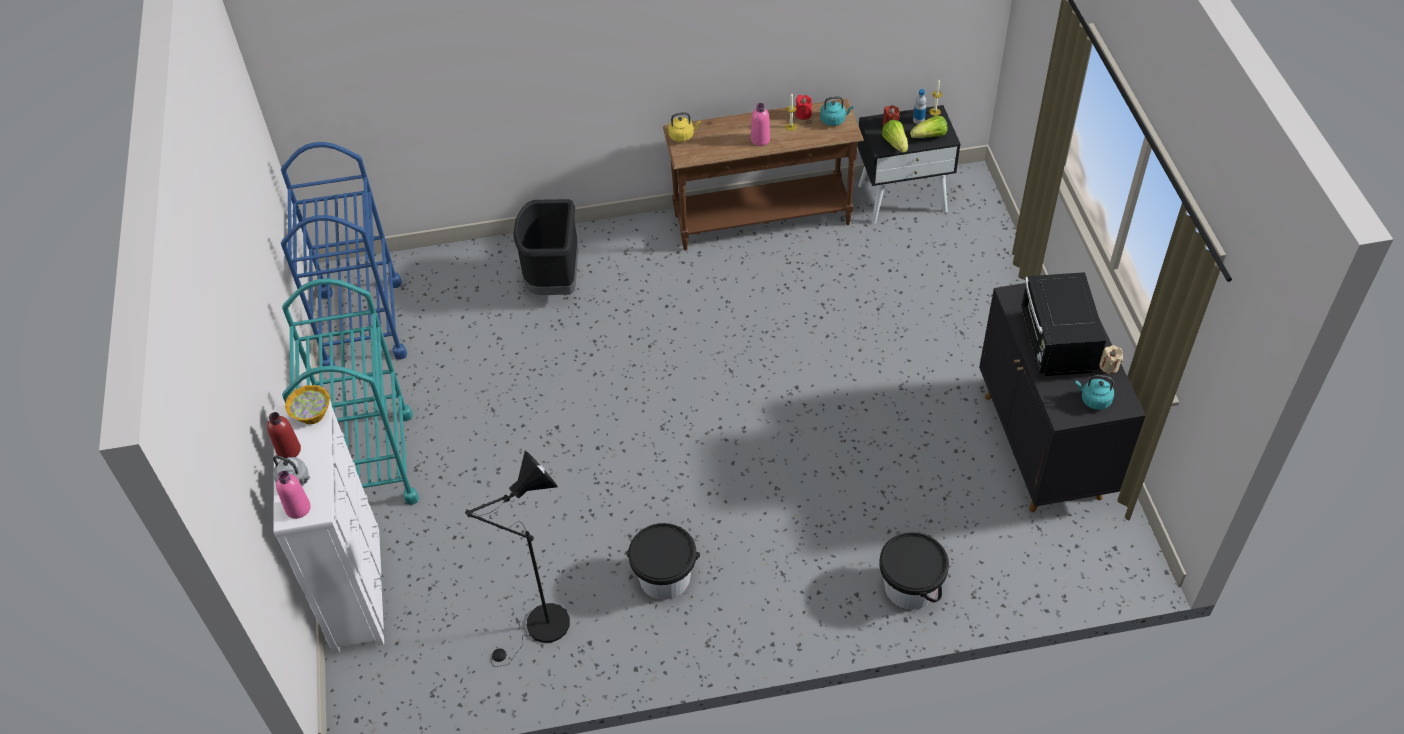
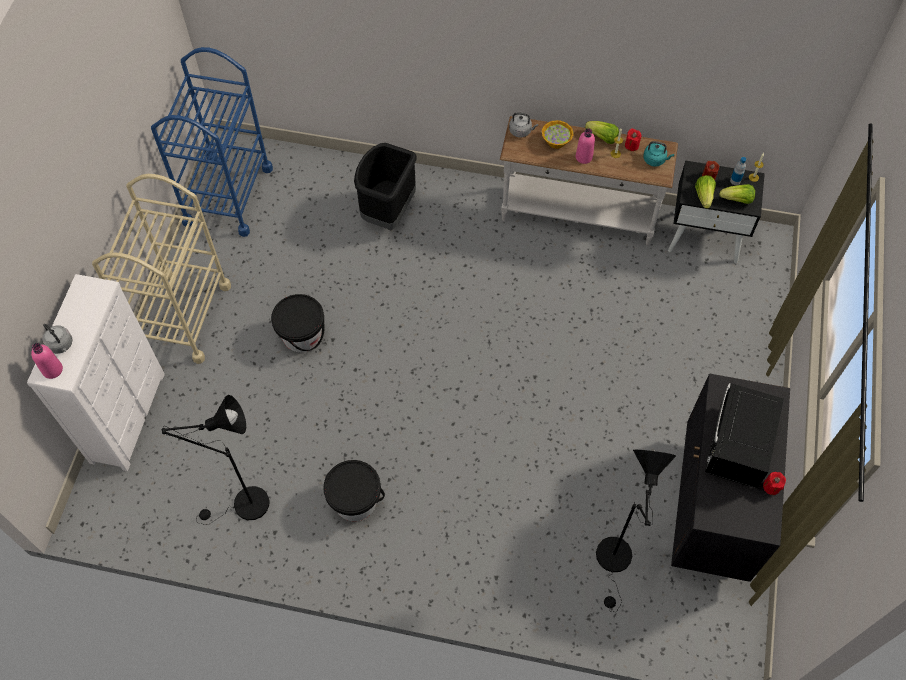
camera: 20 degrees right, 10 degrees up
red bottle [267,412,301,458] -> none
turquoise cart [282,279,419,505] -> beige cart [92,174,231,364]
bowl [285,385,330,424] -> bowl moved to [542,120,574,149]
brown console table [663,98,864,251] -> white console table [500,116,678,245]
yellow kettle [668,112,701,142] -> grey kettle [509,113,538,137]
black bucket [879,532,949,610] -> black bucket moved to [271,294,325,352]
turquoise kettle [1075,375,1114,410] -> none
beige candle [1100,345,1123,374] -> red candle [763,472,786,495]
none -> lettuce [585,121,619,144]
none -> black floor lamp [596,450,676,612]

